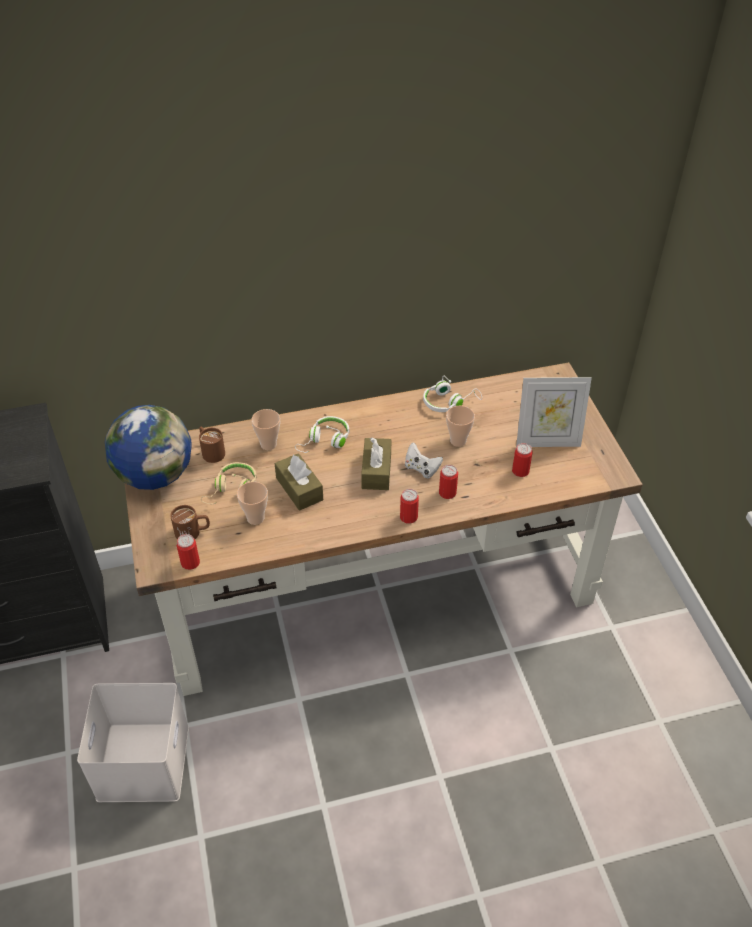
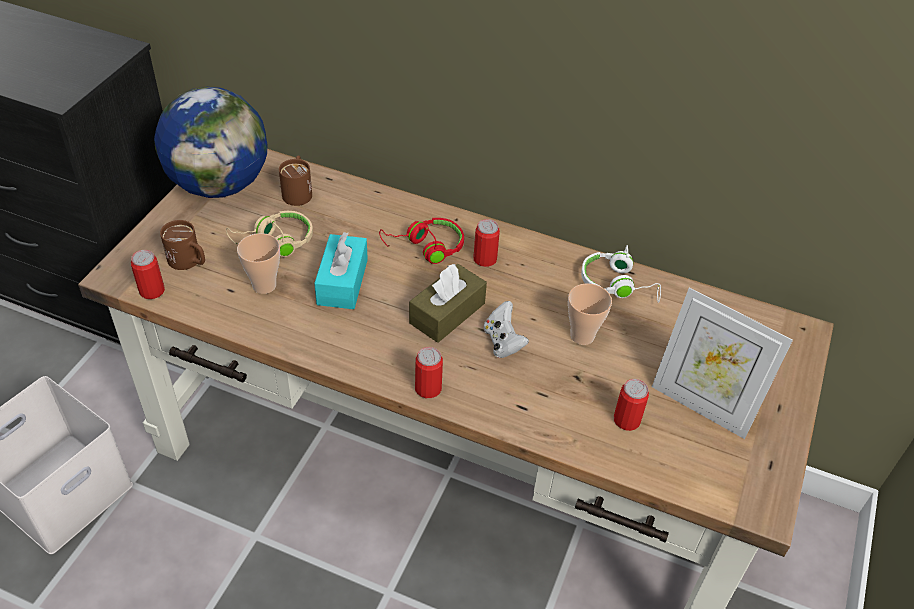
camera: 35 degrees right, 0 degrees up
cup [251,409,280,450] -> none
brown tissue box [275,453,323,511] -> turquoise tissue box [314,232,368,309]
white headphones [295,416,349,453] -> red headphones [379,218,464,264]
can [439,465,458,499] -> can moved to [473,219,500,267]

